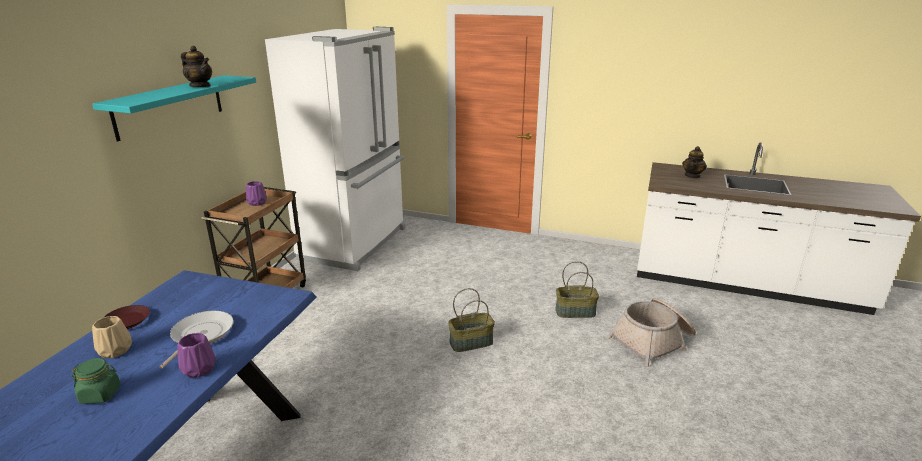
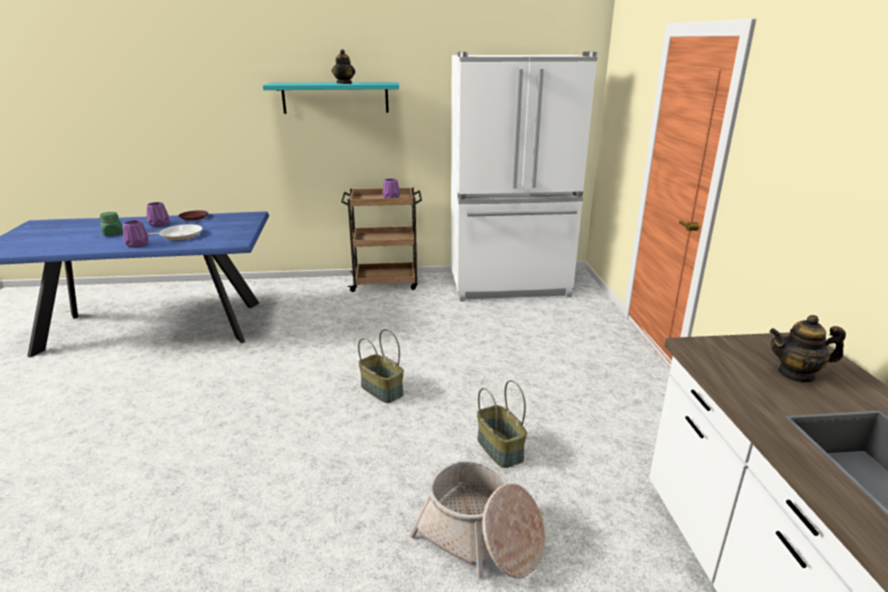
camera: 65 degrees right, 0 degrees up
beige vase [92,316,132,358] -> purple vase [147,202,169,227]

